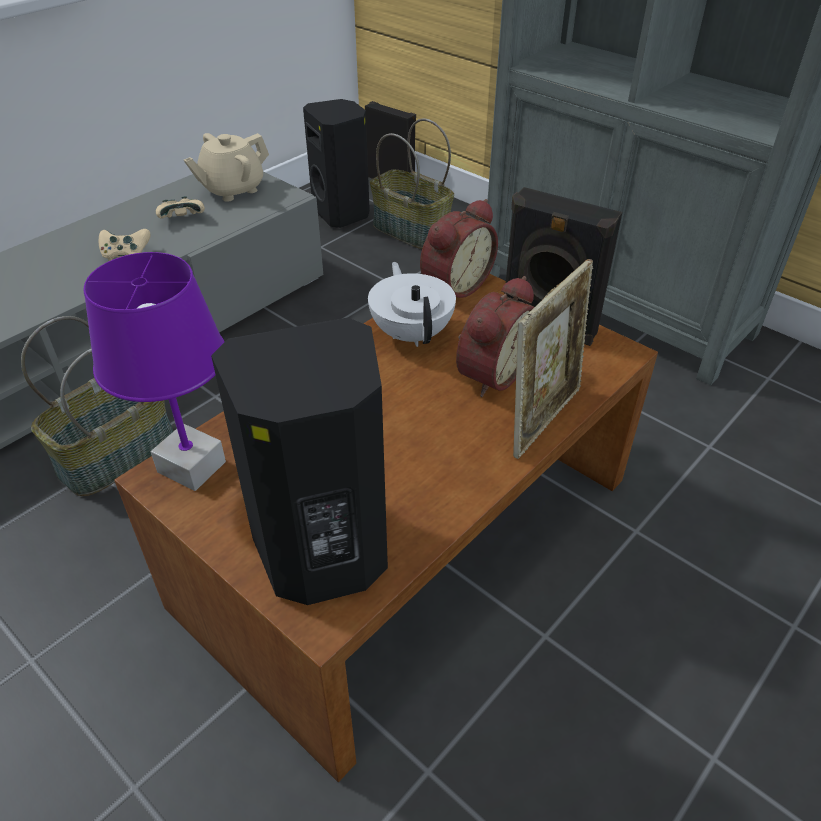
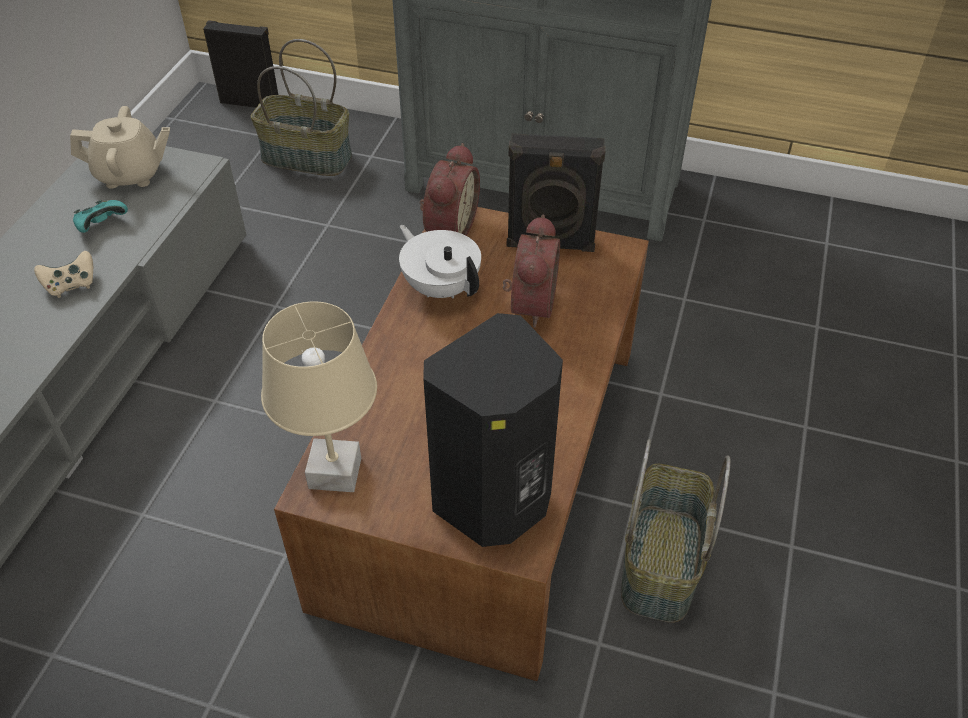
camera: 25 degrees left, 5 degrees up
basket [21,316,173,496] -> basket moved to [621,439,731,623]
purple table lamp [84,252,226,491] -> beige table lamp [261,301,377,492]
beige game controller [156,196,205,218] -> turquoise game controller [73,200,128,233]
beige teapot [184,133,269,202] -> beige teapot turned 120 degrees counterclockwise [70,106,170,189]
black speaker [303,99,370,228] -> none
picture frame [513,259,593,459] -> none

